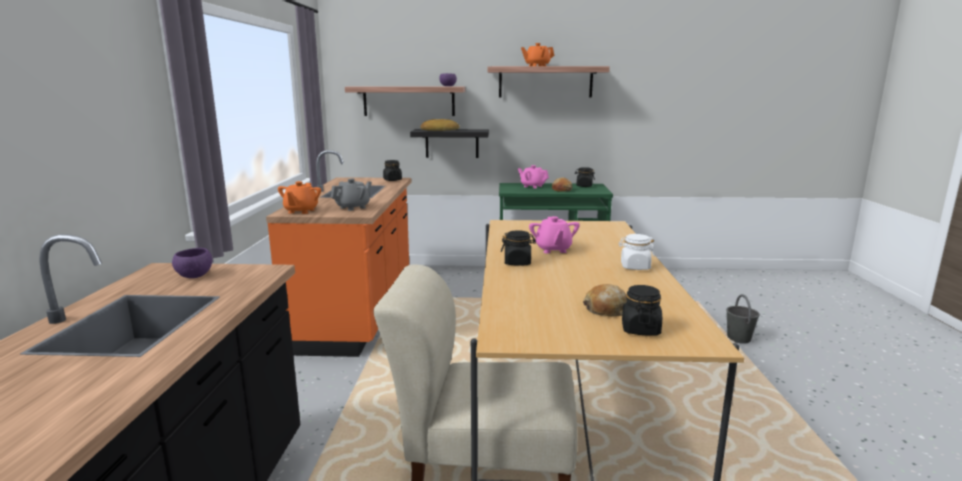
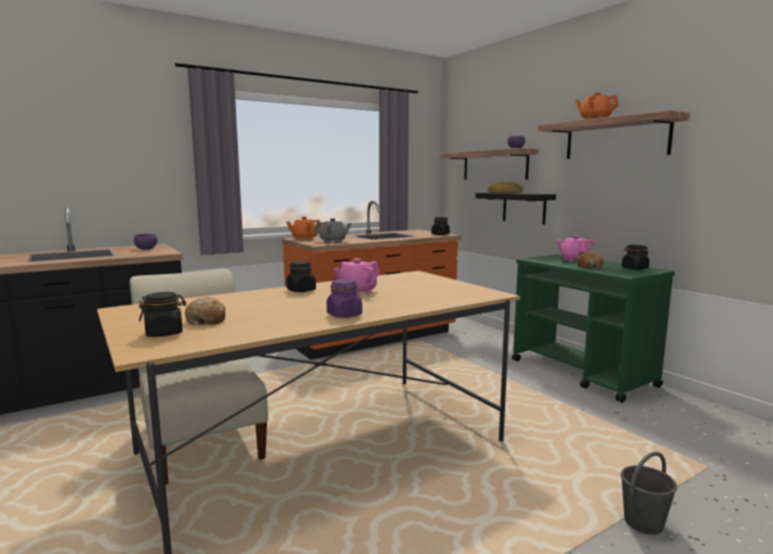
camera: 55 degrees right, 5 degrees down
white jar [618,234,655,270] -> purple jar [327,279,362,318]

